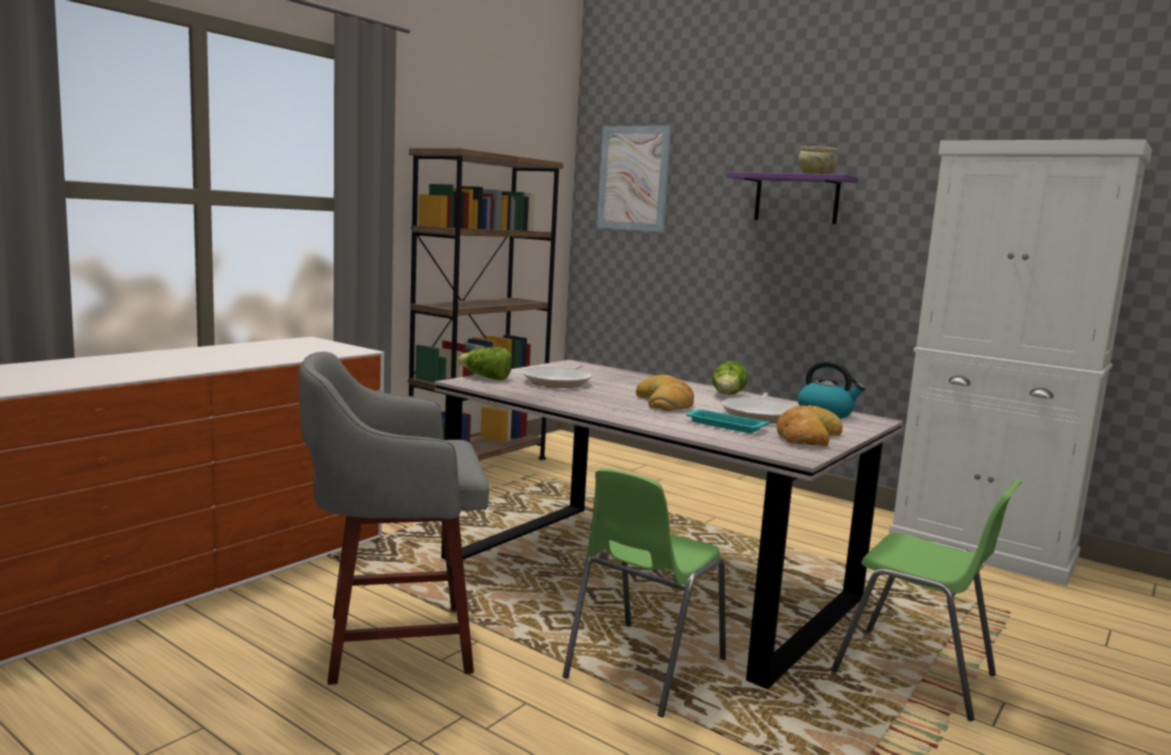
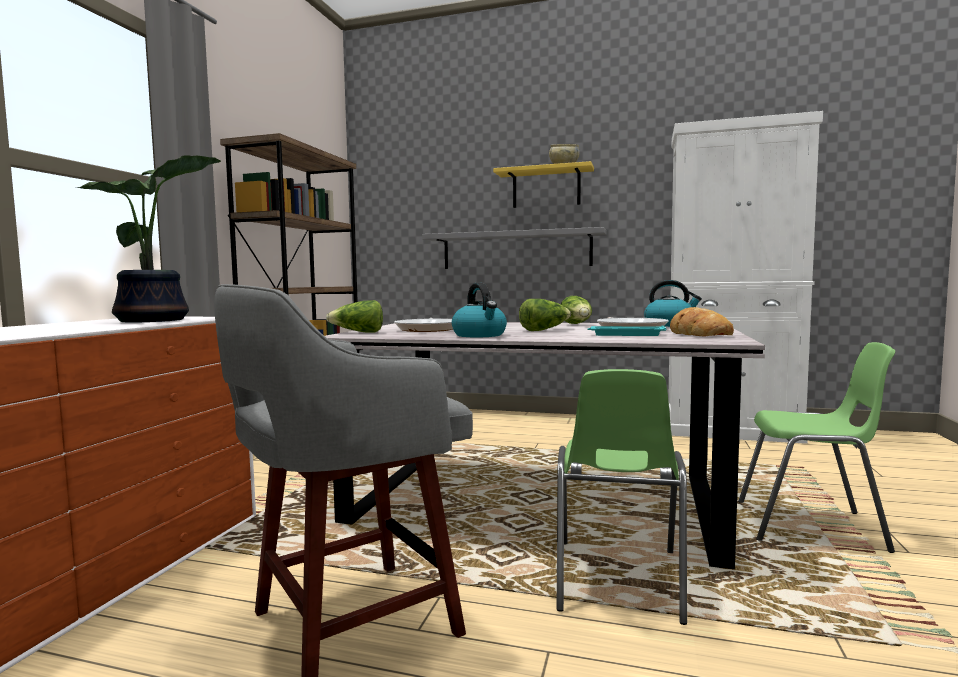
camera: 20 degrees left, 5 degrees down
picture [597,125,672,232] -> none
bread [636,375,694,411] -> lettuce [519,299,571,331]
purple shelf [726,172,858,224] -> yellow shelf [493,161,594,208]
none -> potted plant [77,155,221,323]
none -> grey shelf [422,227,606,269]
none -> kettle [452,283,507,337]

